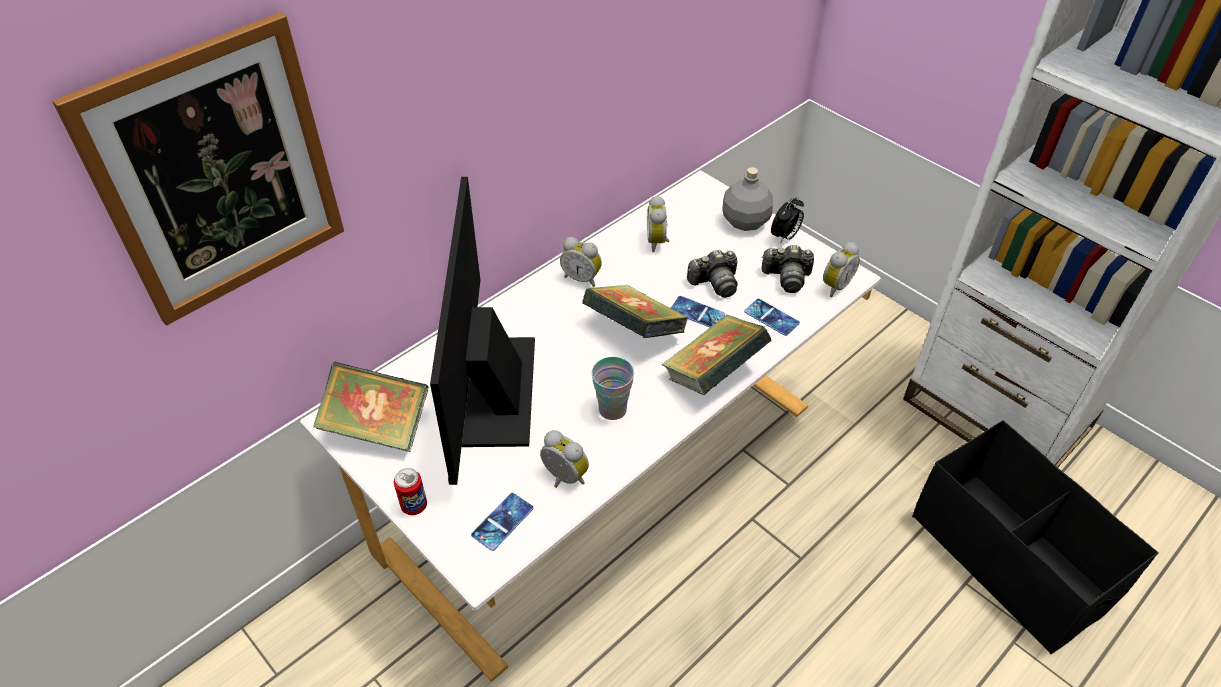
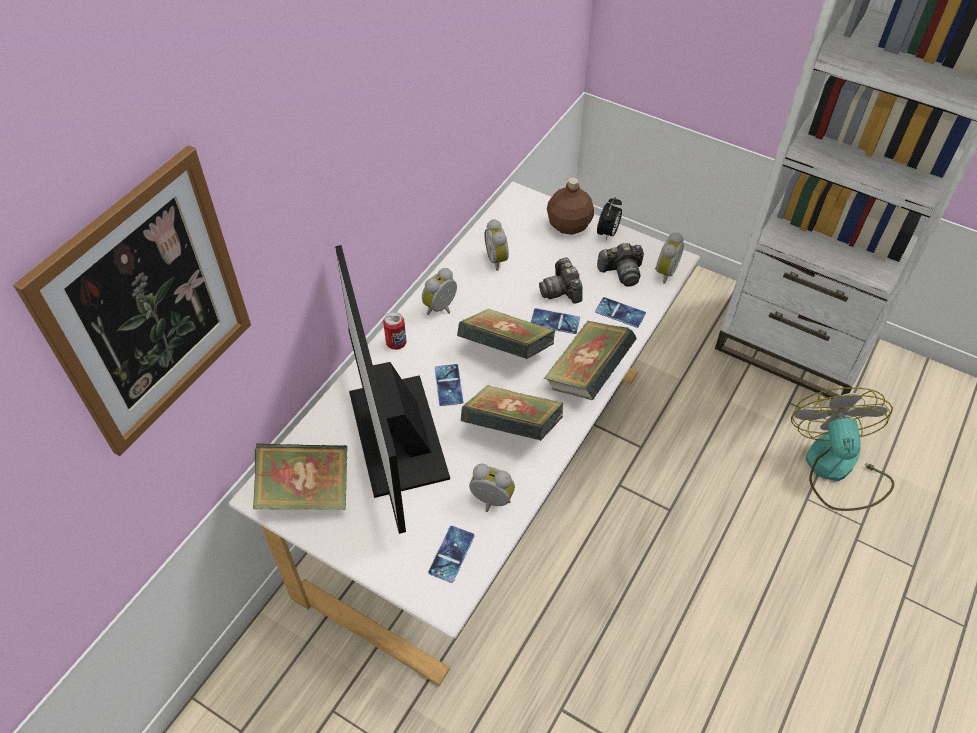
camera: 15 degrees left, 5 degrees up
can [394,468,427,515] -> can moved to [383,312,407,350]
alarm clock [560,237,602,287] -> alarm clock turned 120 degrees clockwise [422,268,457,315]
cup [592,357,634,420] -> book [461,385,563,441]
camera [687,250,737,298] -> camera turned 105 degrees clockwise [539,258,583,304]
grey bottle [722,167,773,231] -> brown bottle [547,177,594,235]
black storage box [912,420,1159,654] -> fan [791,387,895,511]
none -> phone [435,364,463,406]

